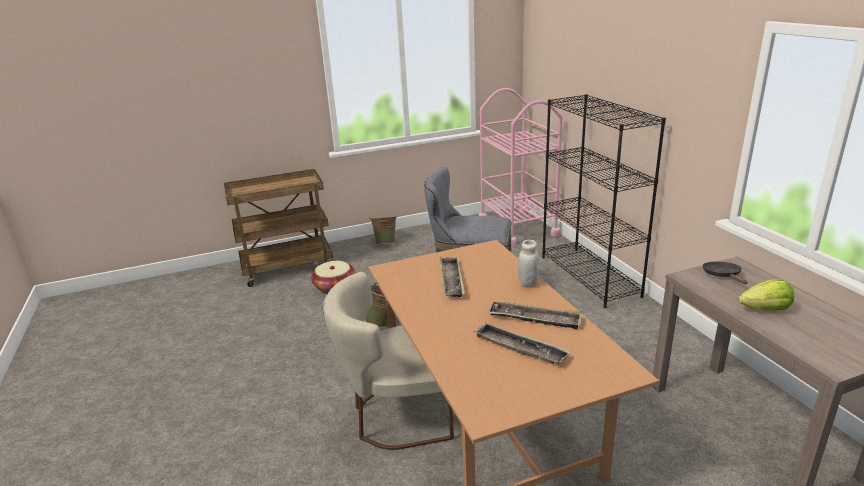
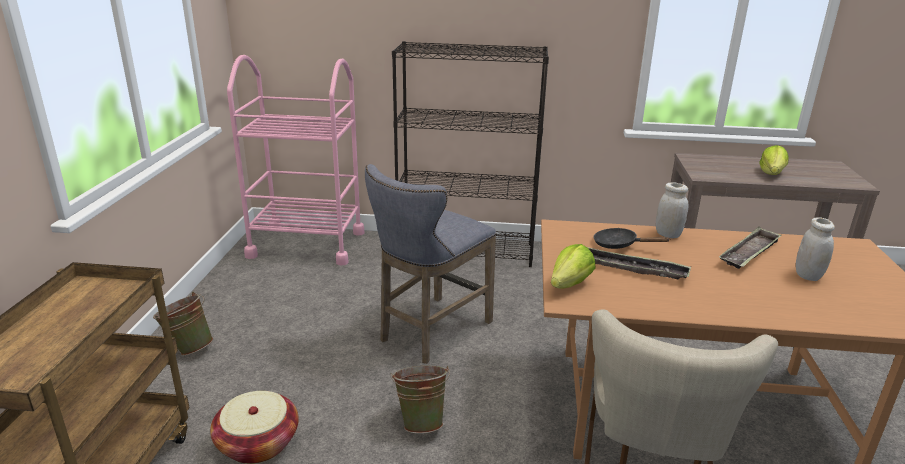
camera: 65 degrees left, 0 degrees up
tray [473,322,570,364] -> white jar [796,217,835,281]
black frying pan [703,261,748,284] -> black frying pan moved to [593,228,670,249]
none -> lettuce [551,244,596,289]

